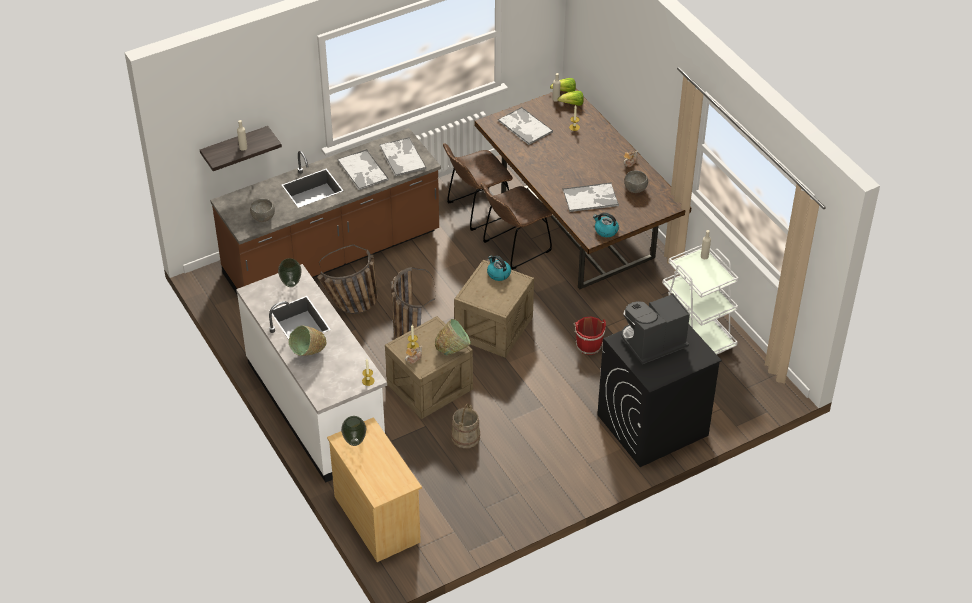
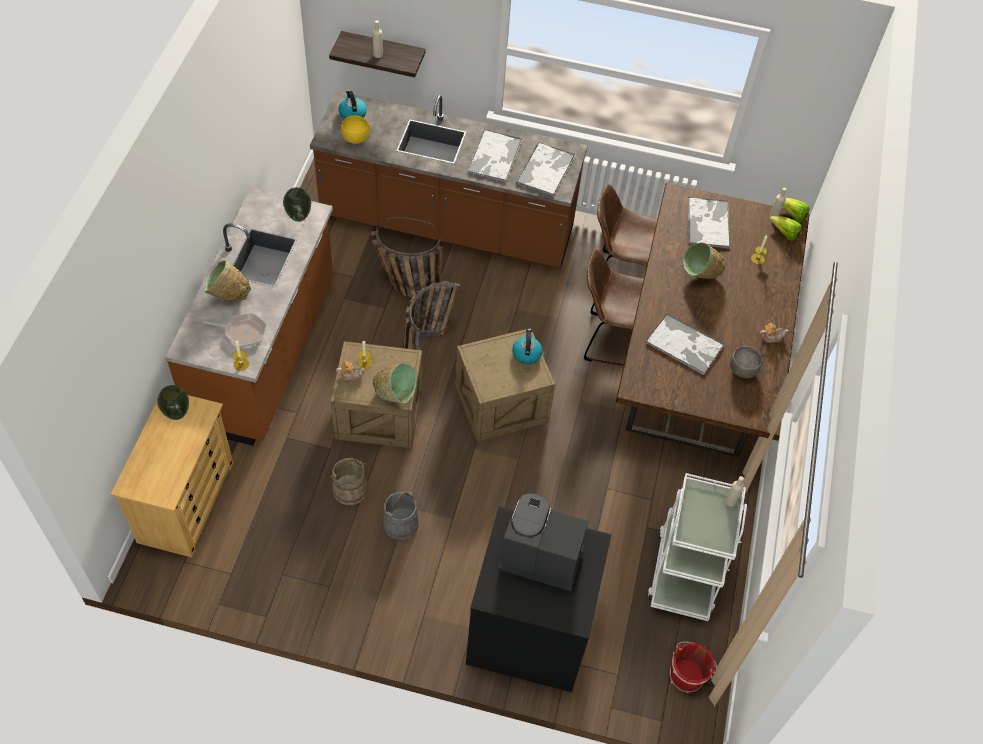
camera: 40 degrees right, 10 degrees up
white counter [236,264,387,483] -> brown counter [165,187,333,446]
grey bowl [250,199,275,222] -> yellow bowl [341,115,370,144]
red bucket [573,316,606,355] -> red bucket moved to [670,642,717,693]
kettle [593,213,619,237] -> kettle moved to [339,90,367,119]
none -> frying pan [203,313,266,347]
none -> grey bucket [383,491,419,540]
none -> green bowl [683,243,726,279]

